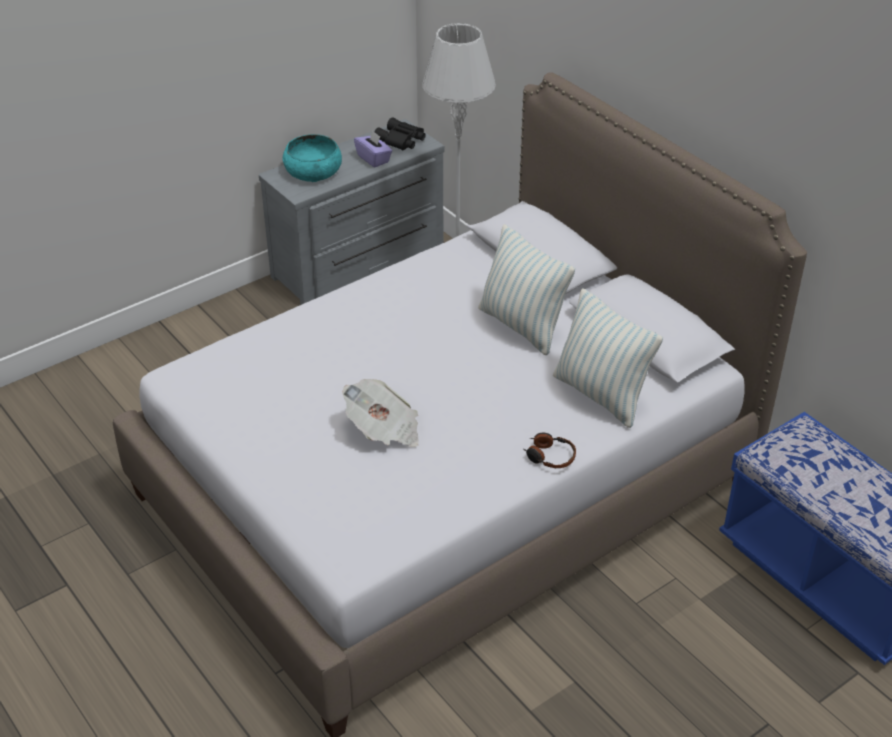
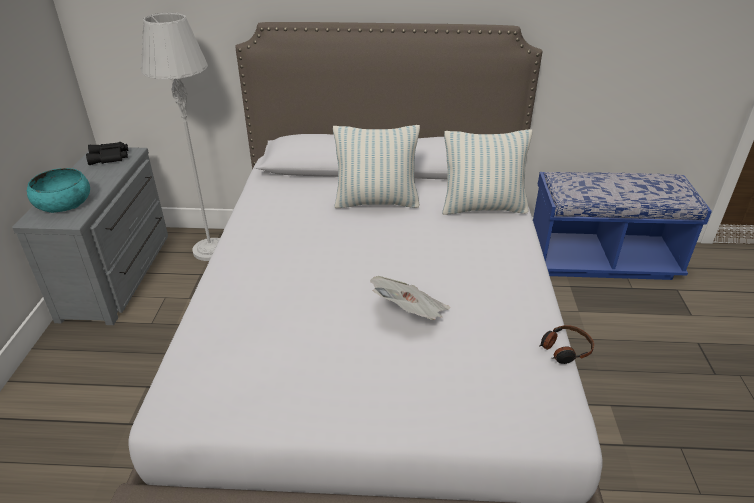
camera: 50 degrees left, 5 degrees down
purple tissue box [354,130,392,167] -> none
headphones [524,433,576,468] -> headphones moved to [539,325,594,364]

